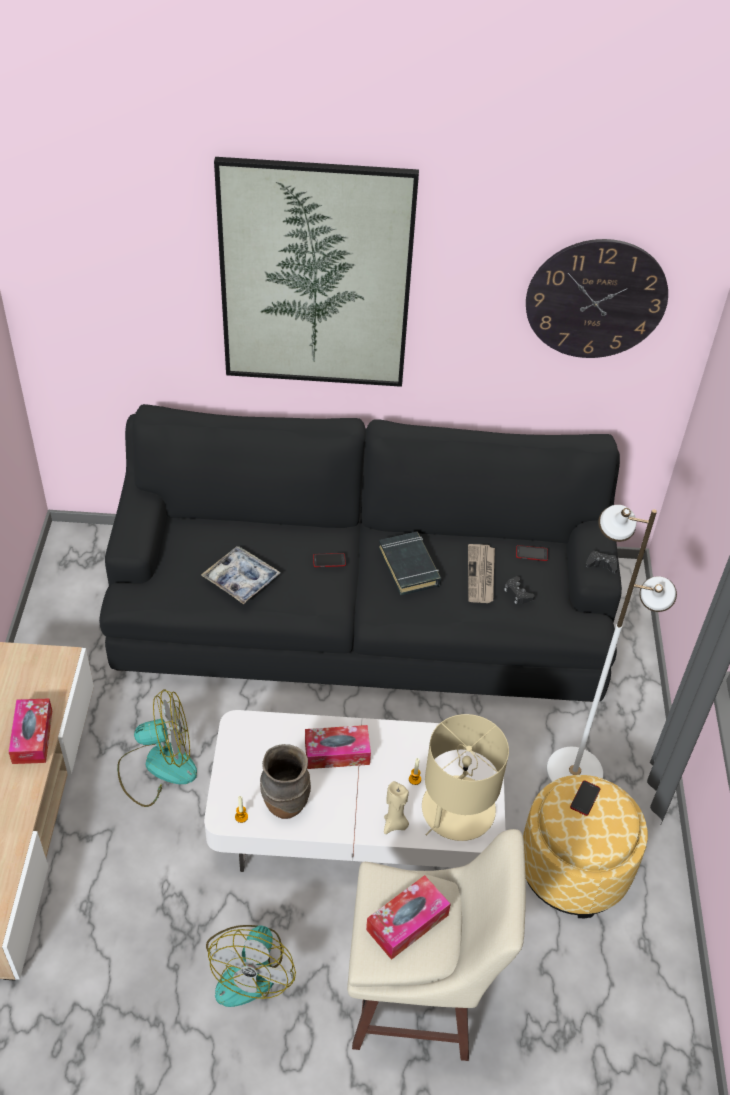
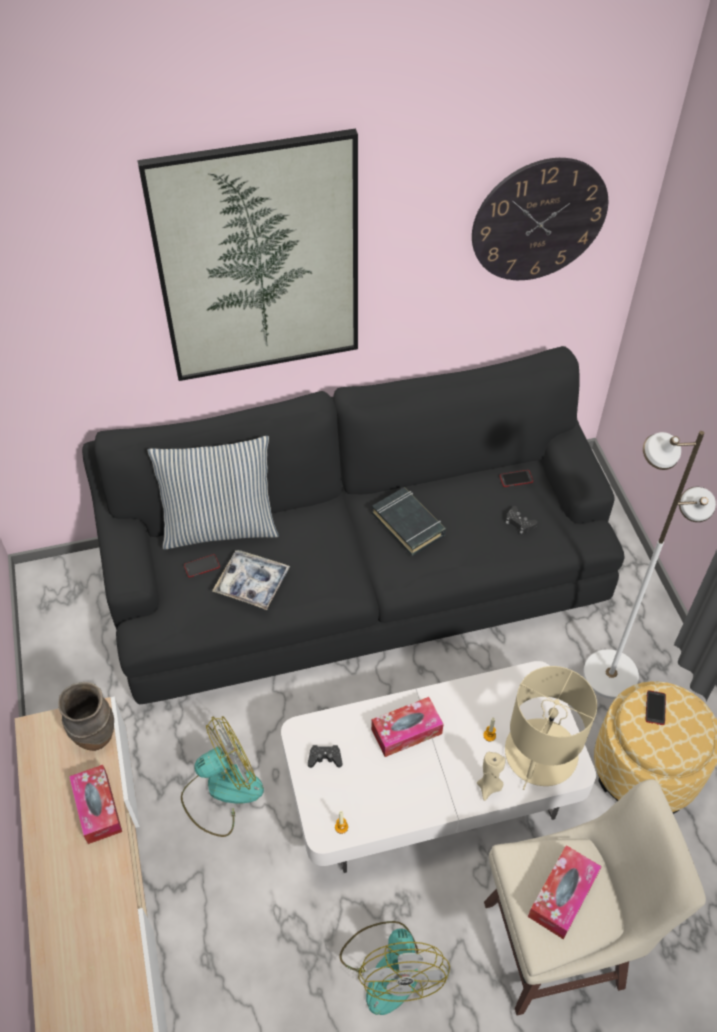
camera: 15 degrees left, 5 degrees up
brown vase [260,744,311,819] -> brown vase moved to [58,682,114,751]
phone [313,553,346,567] -> phone moved to [184,554,220,578]
newspaper [468,544,495,603] -> none
black game controller [585,551,617,574] -> black game controller moved to [308,745,342,768]
none -> pillow [147,436,279,549]

